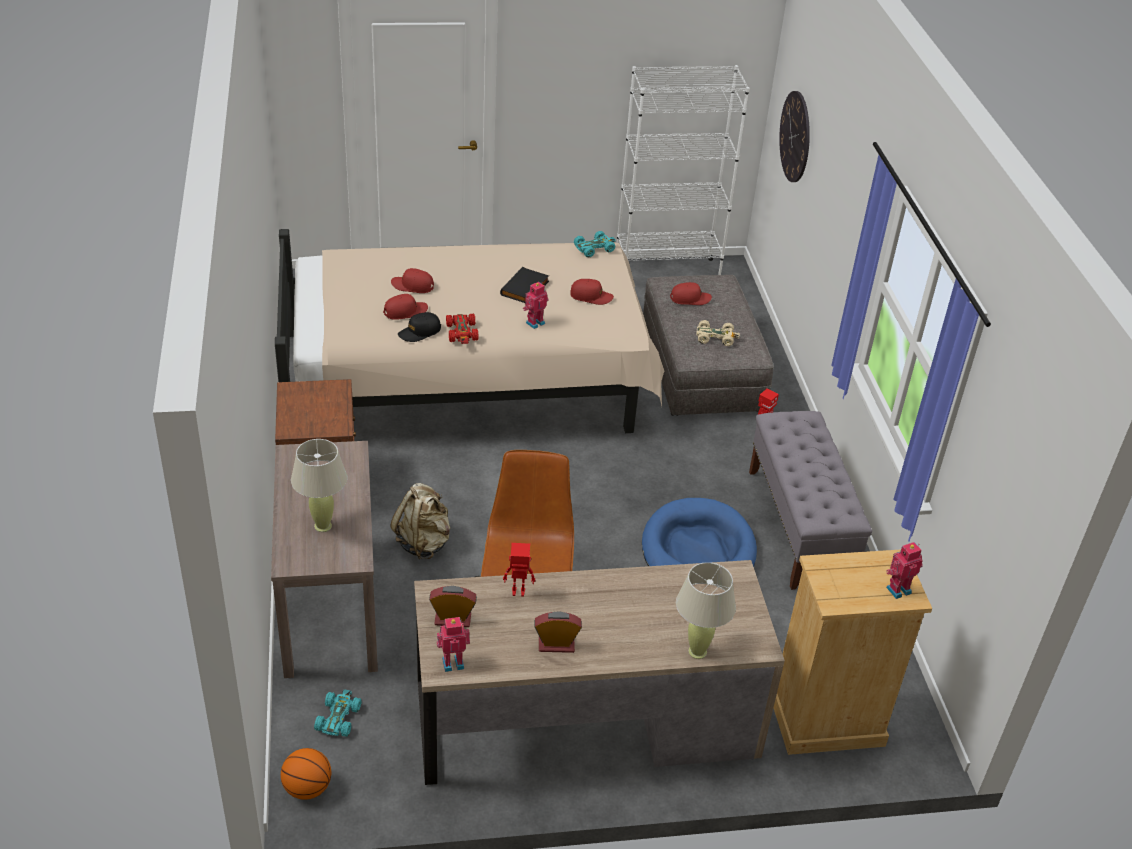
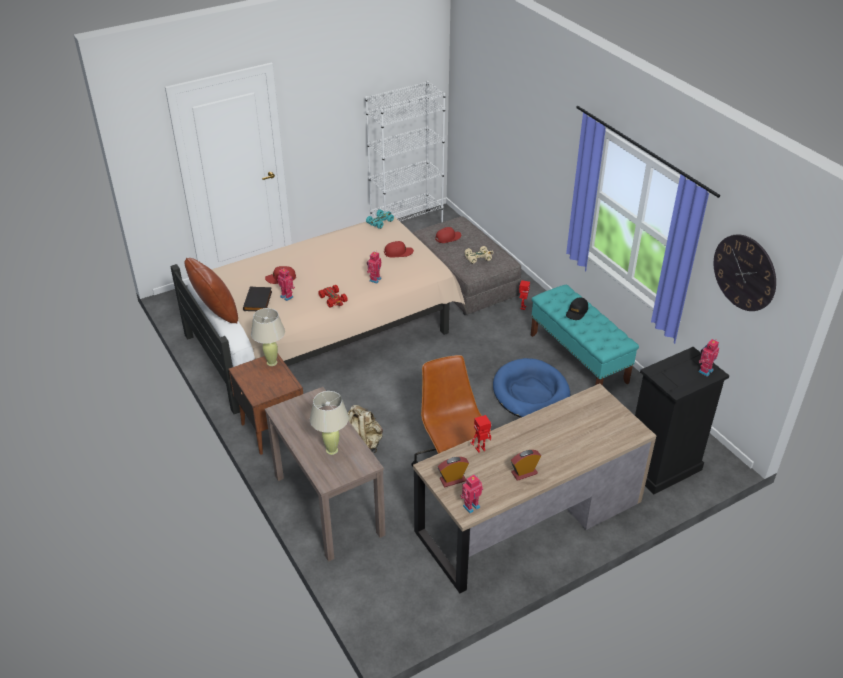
camera: 20 degrees left, 0 degrees up
basketball [281,748,331,800] -> none
turquoise toy car [314,690,361,737] -> none
red cap [383,294,428,320] -> toy robot [278,268,295,301]
black cap [398,312,441,342] -> black cap moved to [566,297,588,320]
black book [500,267,549,303] -> black book moved to [243,286,272,311]
beige table lamp [676,562,736,659] -> beige table lamp moved to [251,308,285,366]
grey bench [749,411,872,590] -> turquoise bench [531,284,639,386]
beige dresser [774,550,932,755] -> black dresser [635,347,729,494]
wall clock [779,91,810,182] -> wall clock moved to [714,234,776,311]
none -> brown pillow [184,258,238,323]

